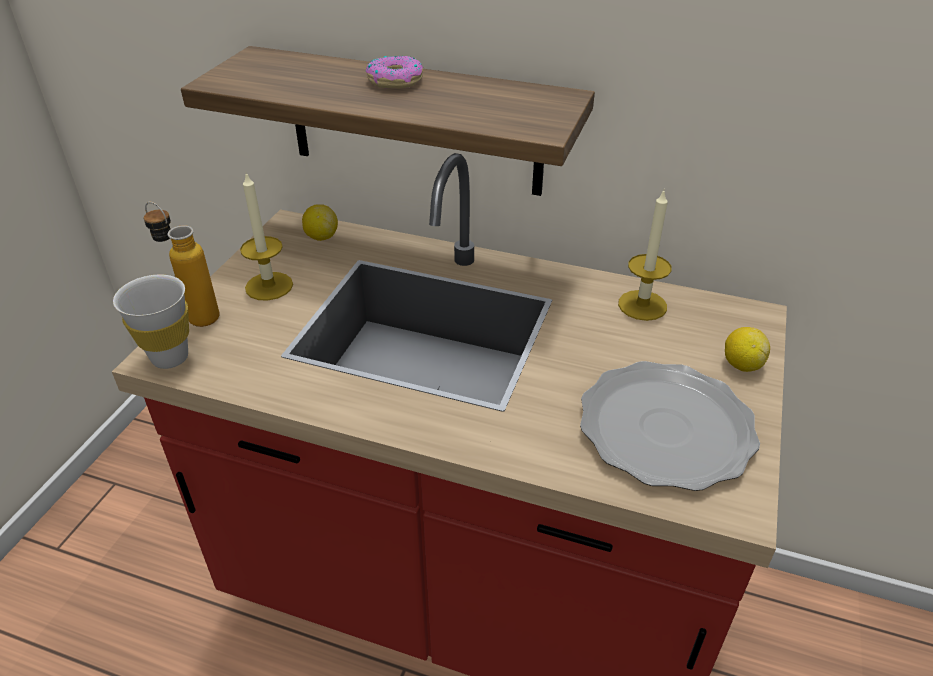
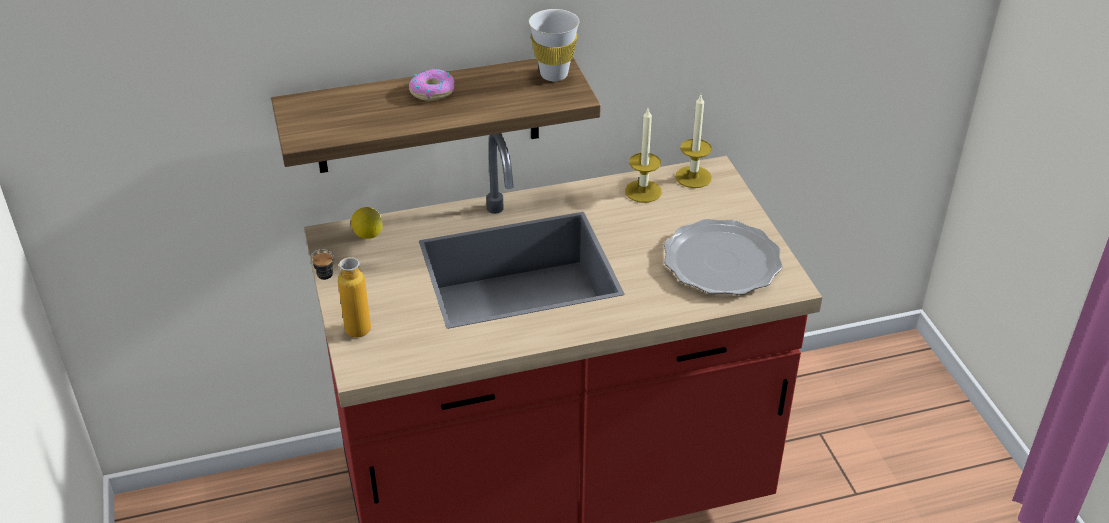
camera: 35 degrees left, 0 degrees up
white cup [113,275,189,369] -> white cup moved to [529,9,579,81]
candle [240,173,293,301] -> candle moved to [675,95,712,188]
lemon [725,327,770,372] -> none

